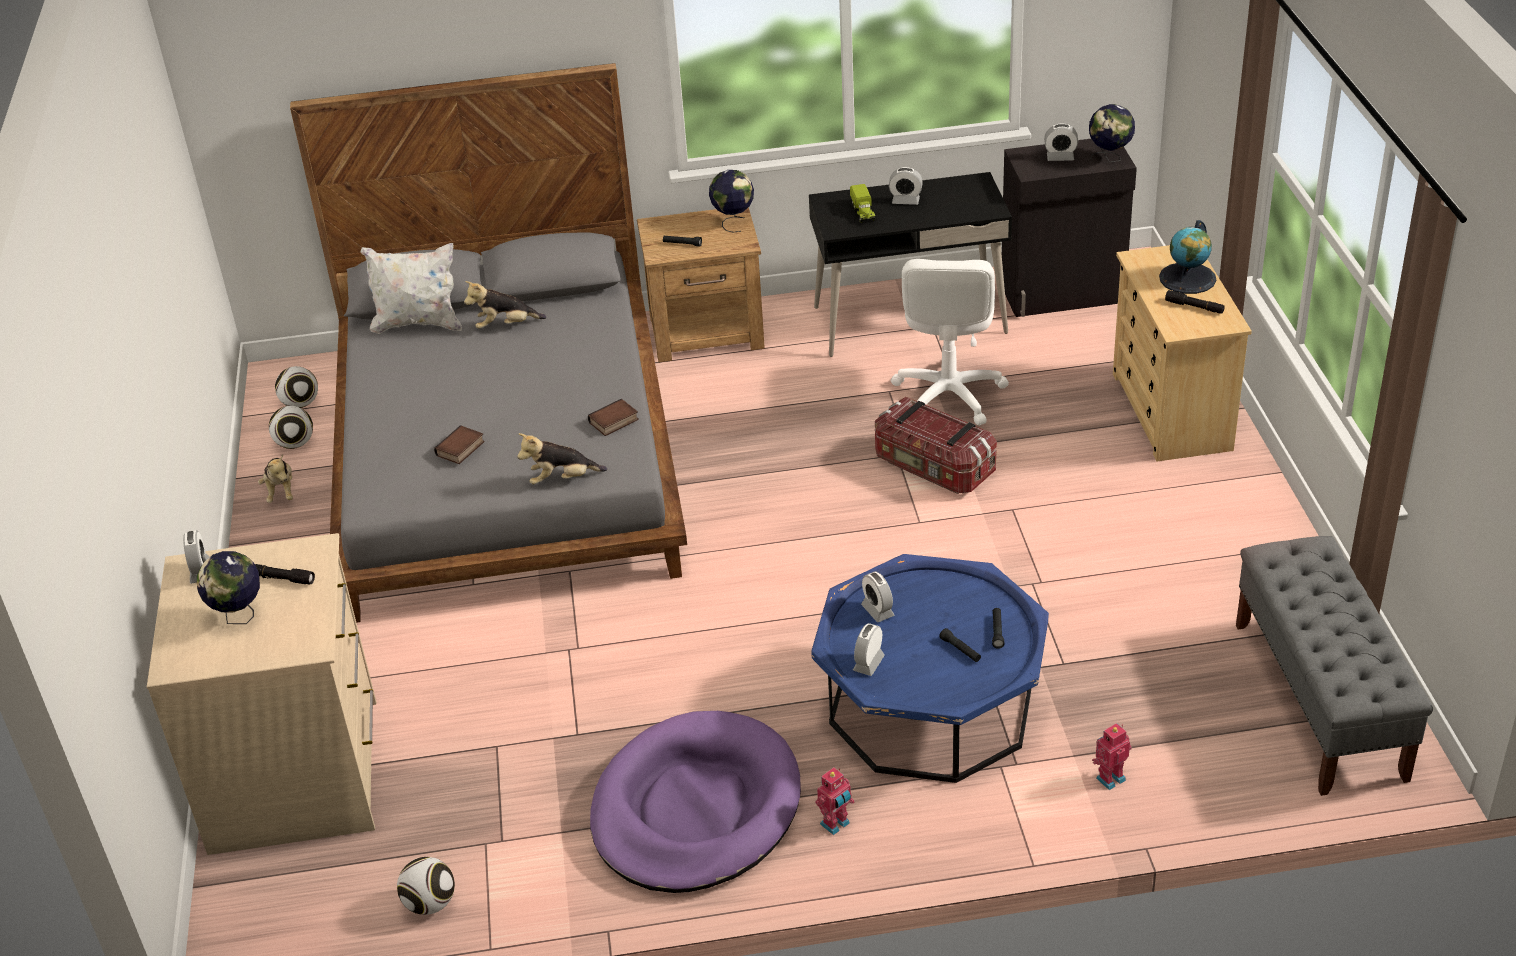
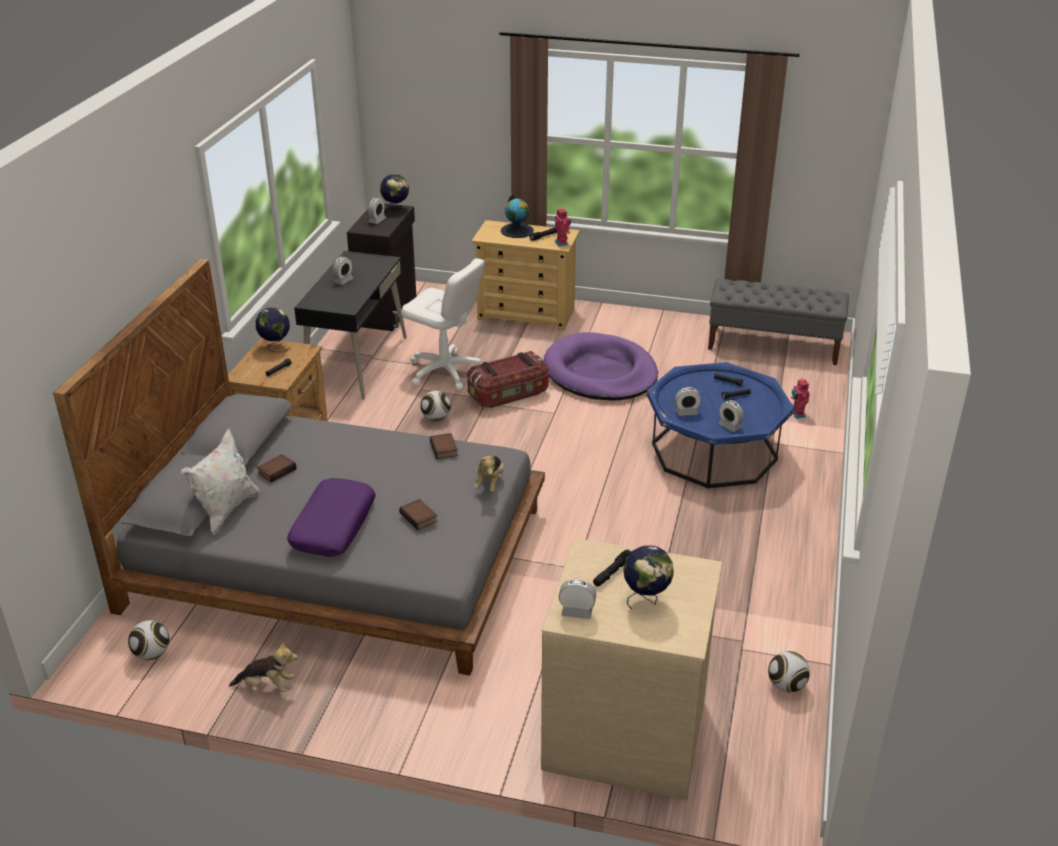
camera: 70 degrees left, 5 degrees down
football [269,406,313,449] -> football moved to [420,391,451,421]
plush toy [464,281,546,329] -> book [257,454,297,482]
purple dog bed [590,711,801,893] -> purple dog bed moved to [544,332,658,400]
toy robot [815,768,854,835] -> toy robot moved to [555,207,571,246]
toy truck [850,184,875,223] -> none
none -> purple pillow [287,478,375,557]

